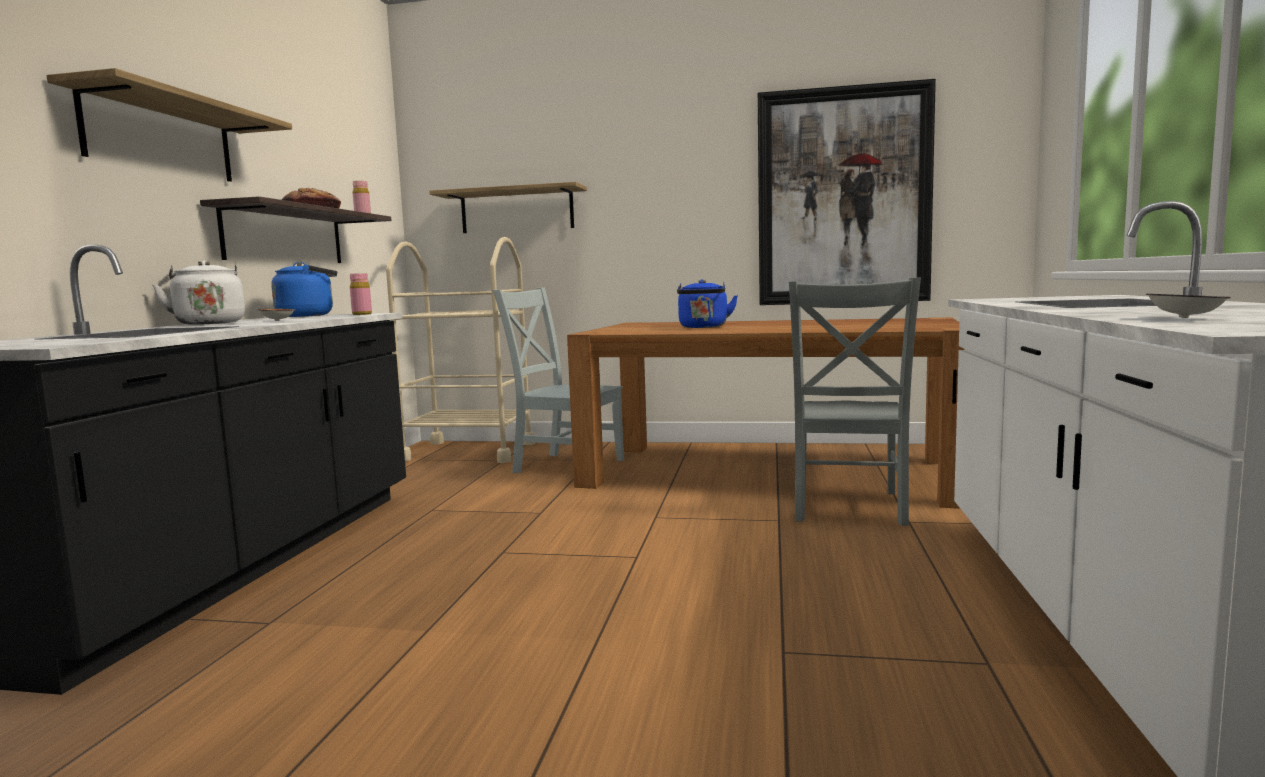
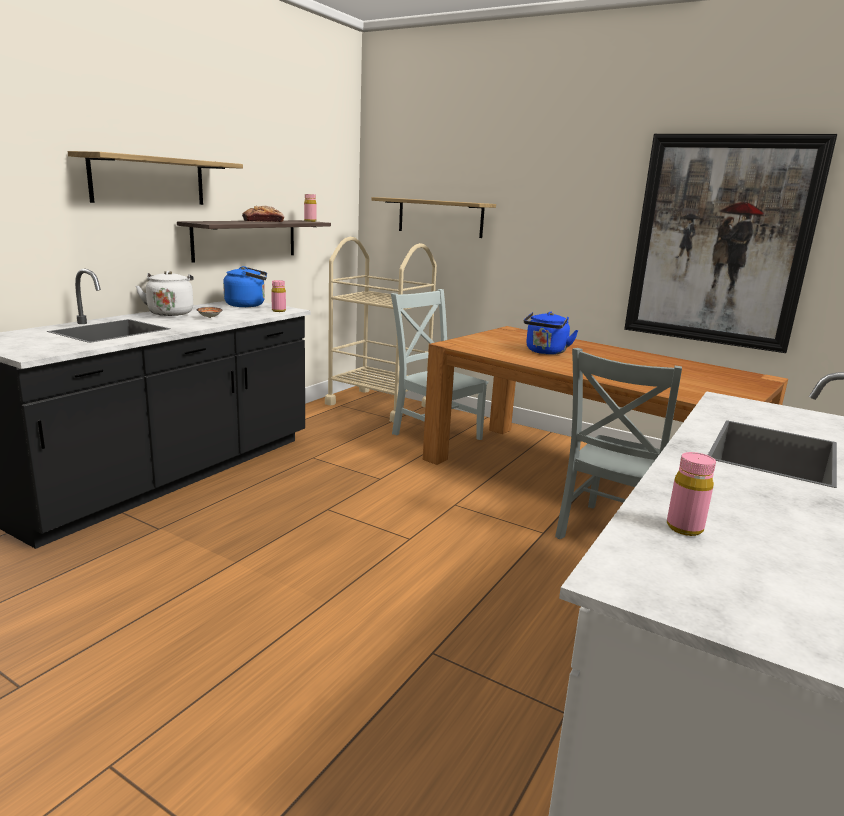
camera: 20 degrees right, 10 degrees up
bowl [1146,294,1231,318] -> pink bottle [667,452,716,536]

